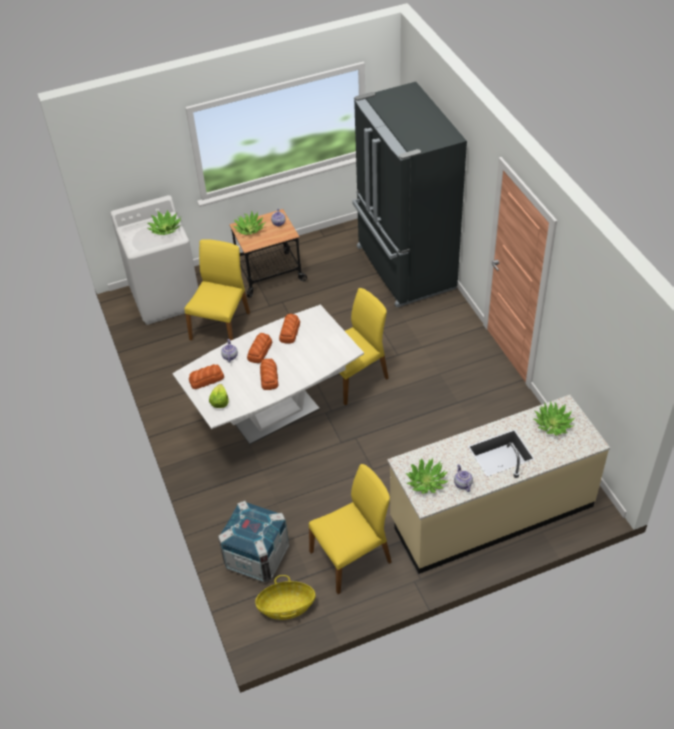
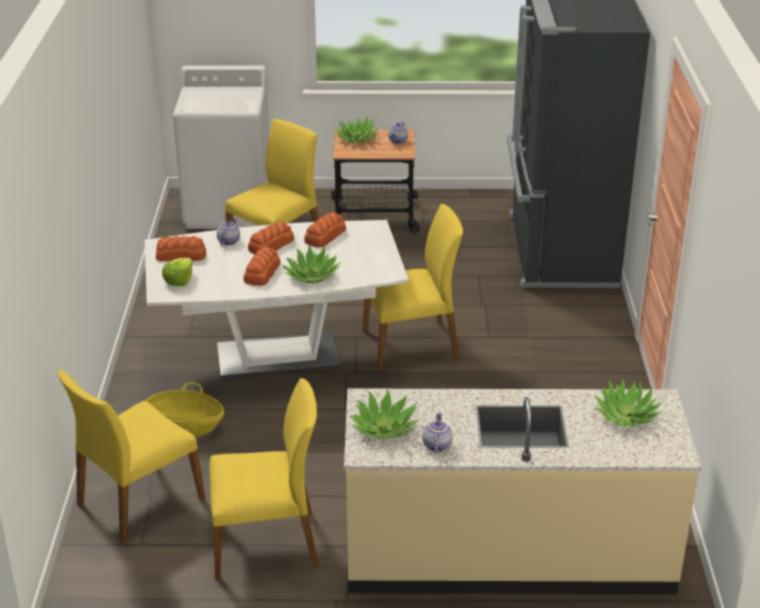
camera: 20 degrees right, 15 degrees down
potted plant [148,210,181,235] -> potted plant moved to [282,245,341,283]
crate [218,501,289,582] -> yellow chair [58,369,205,543]
basket [255,575,316,620] -> basket moved to [146,382,224,437]

